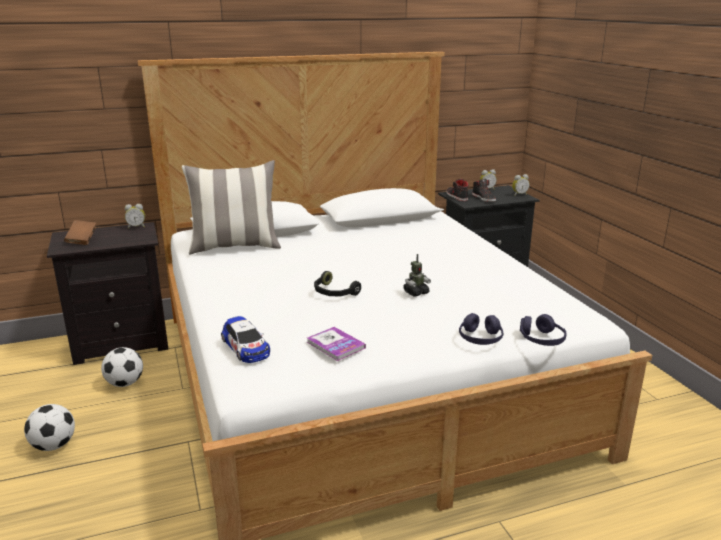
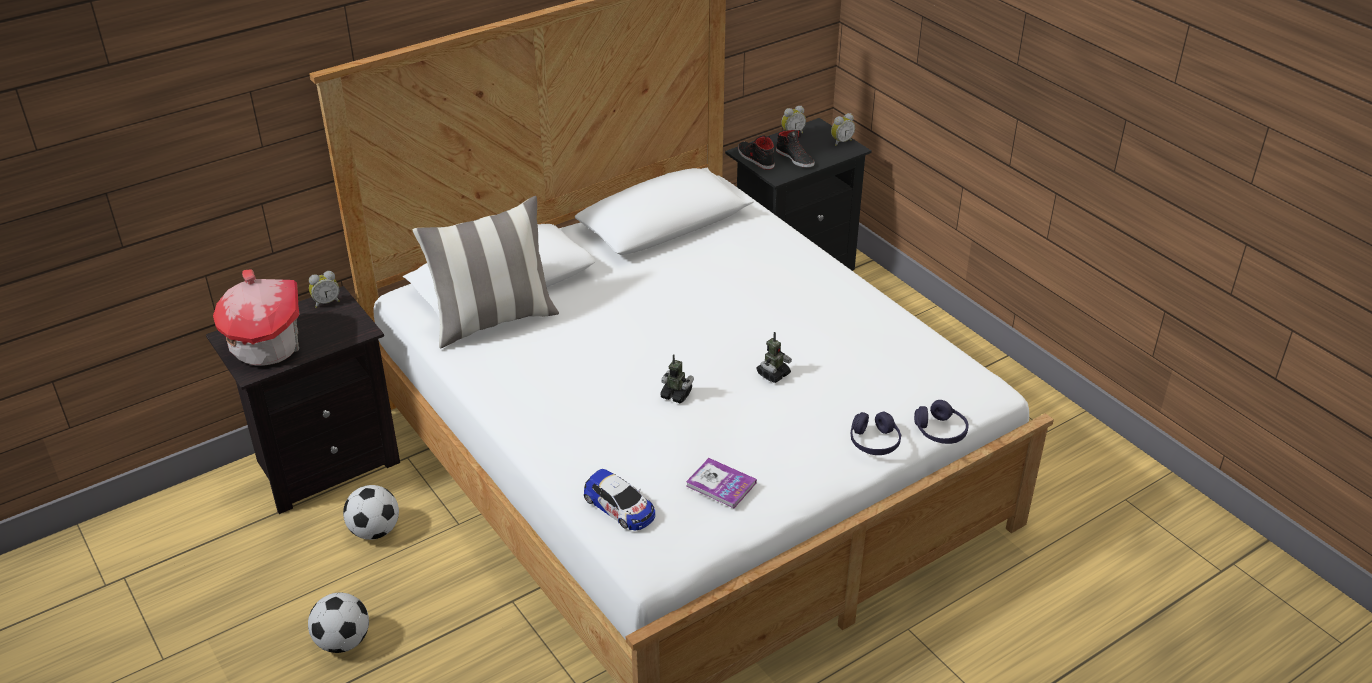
camera: 15 degrees left, 15 degrees up
brown book [64,220,96,245] -> toy house [213,269,300,366]
black headphones [314,271,361,296] -> toy robot [660,354,694,403]

